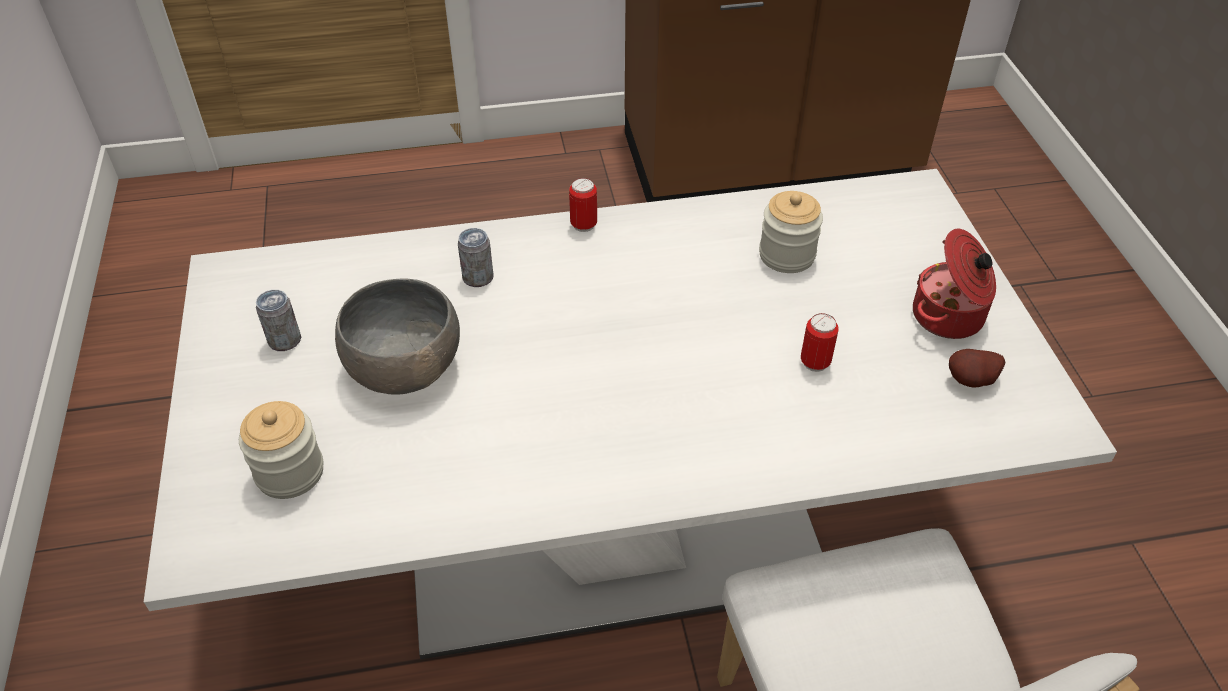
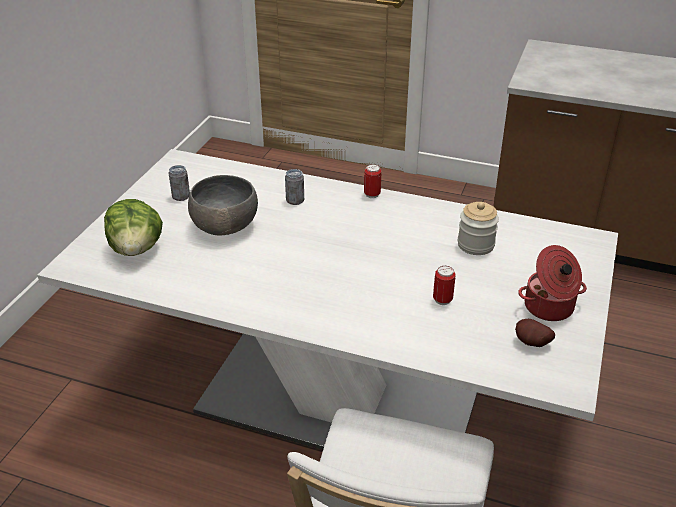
camera: 30 degrees right, 10 degrees down
jar [239,401,323,499] -> lettuce [104,199,163,256]

